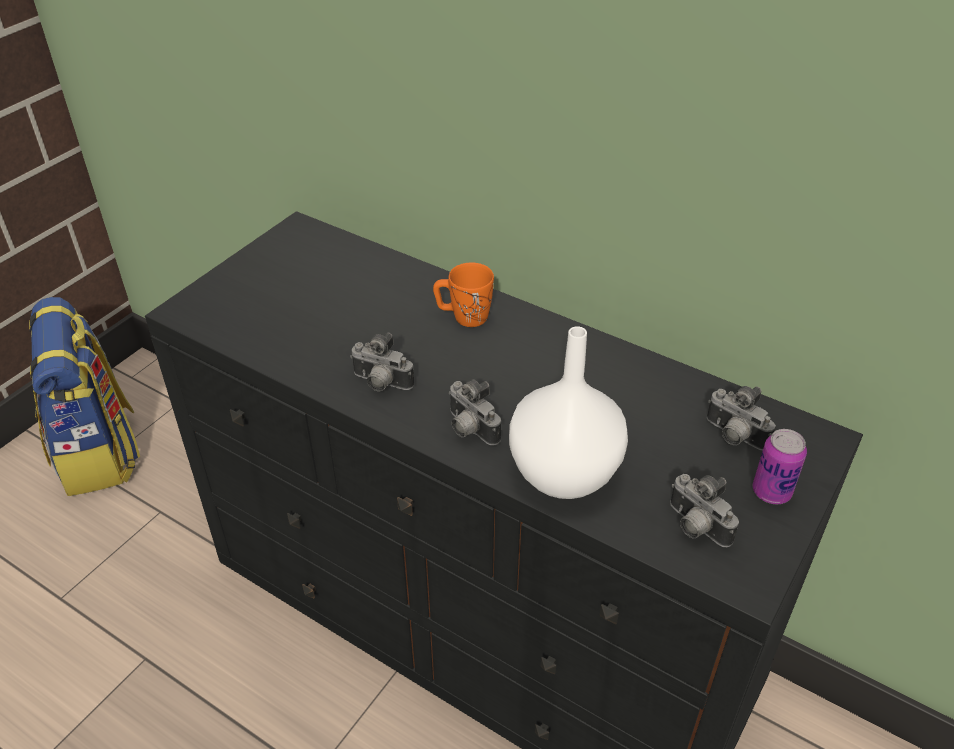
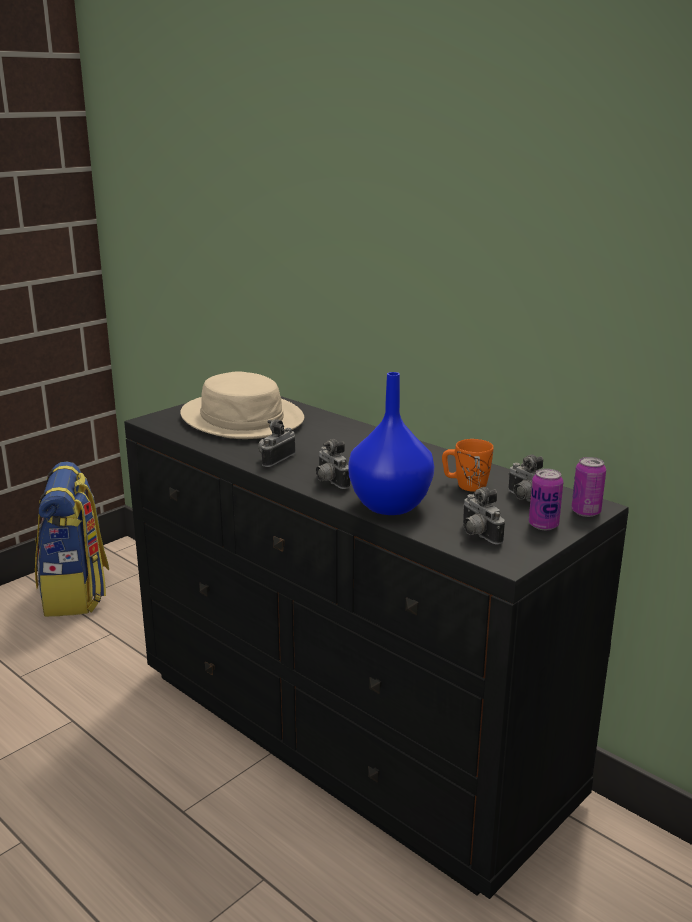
camera: 10 degrees right, 20 degrees down
camera [350,332,414,391] -> camera turned 90 degrees clockwise [258,419,295,467]
orange mug [433,262,494,327] -> orange mug moved to [442,439,494,492]
white vase [509,326,628,499] -> blue vase [348,372,434,515]
none -> beige hat [180,371,304,439]
none -> can [572,457,606,517]

